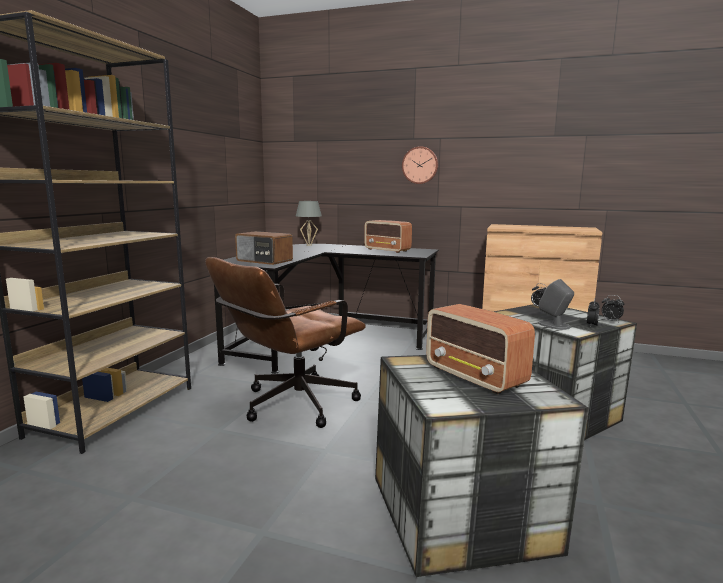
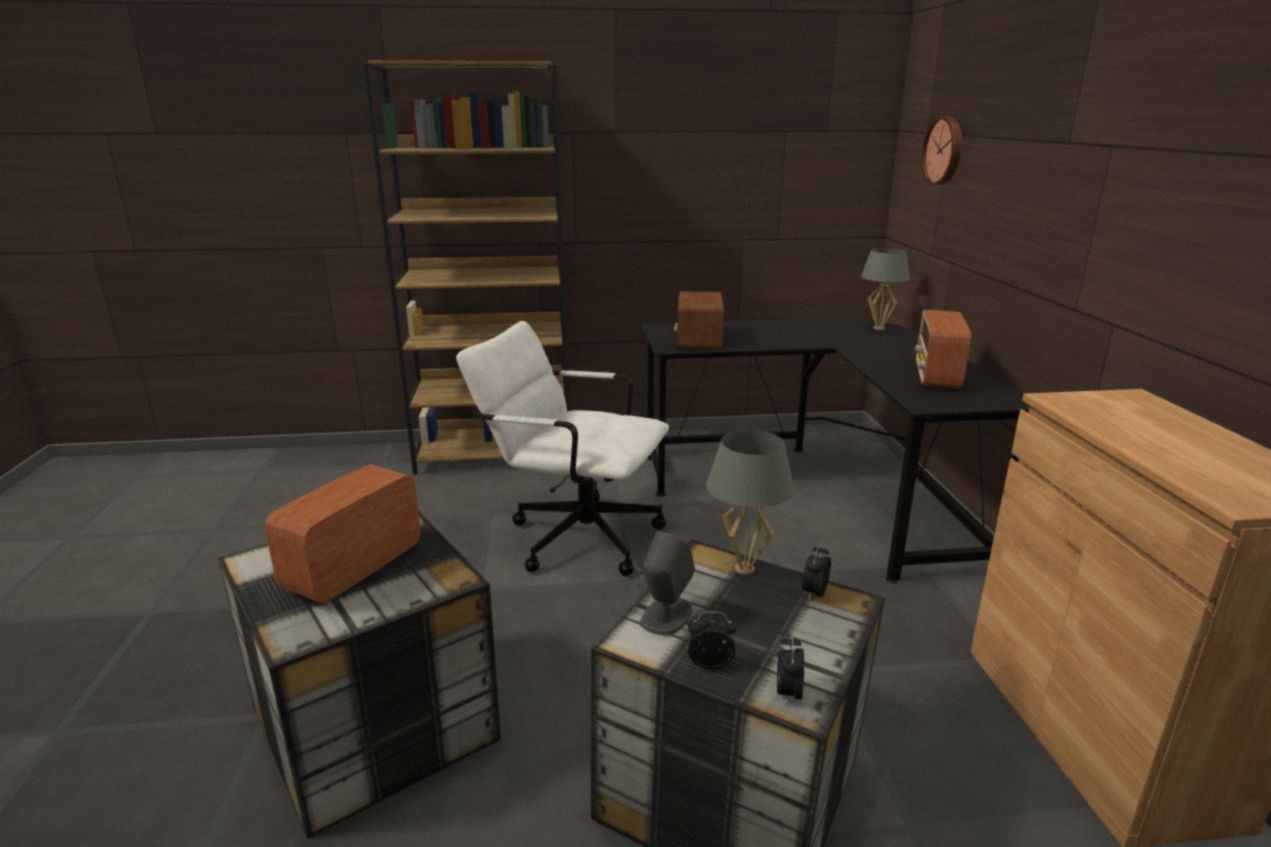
camera: 65 degrees right, 10 degrees up
brown office chair [205,257,366,428] -> white office chair [456,321,669,576]
wall clock [402,146,438,184] -> wall clock moved to [921,116,962,186]
none -> grey table lamp [706,430,794,575]

